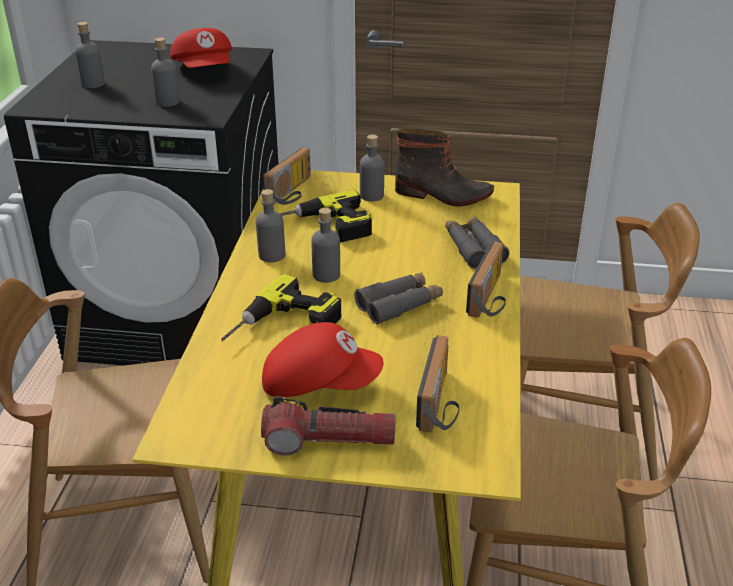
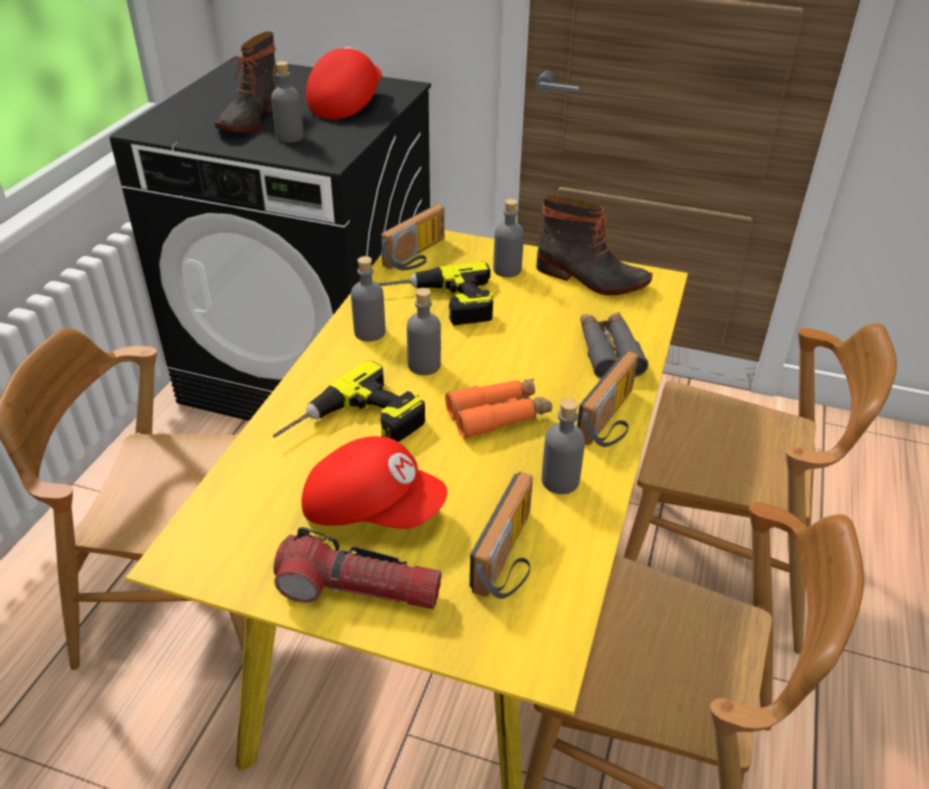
camera: 10 degrees right, 5 degrees up
grey bottle [75,22,105,88] -> grey bottle moved to [542,398,585,494]
red cap [170,28,232,68] -> red cap turned 150 degrees counterclockwise [306,46,382,119]
grey binoculars [354,272,443,324] -> orange binoculars [445,378,552,439]
none -> boot [214,32,279,133]

